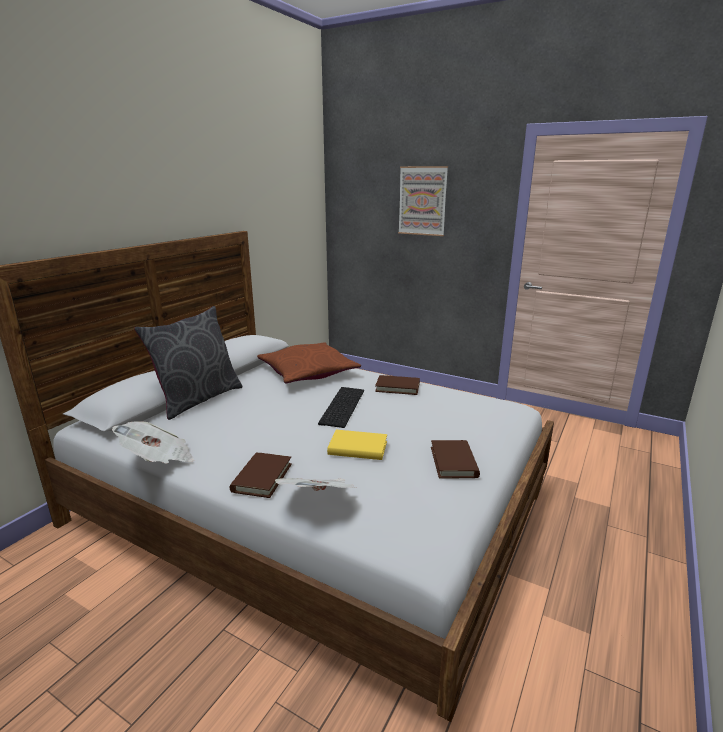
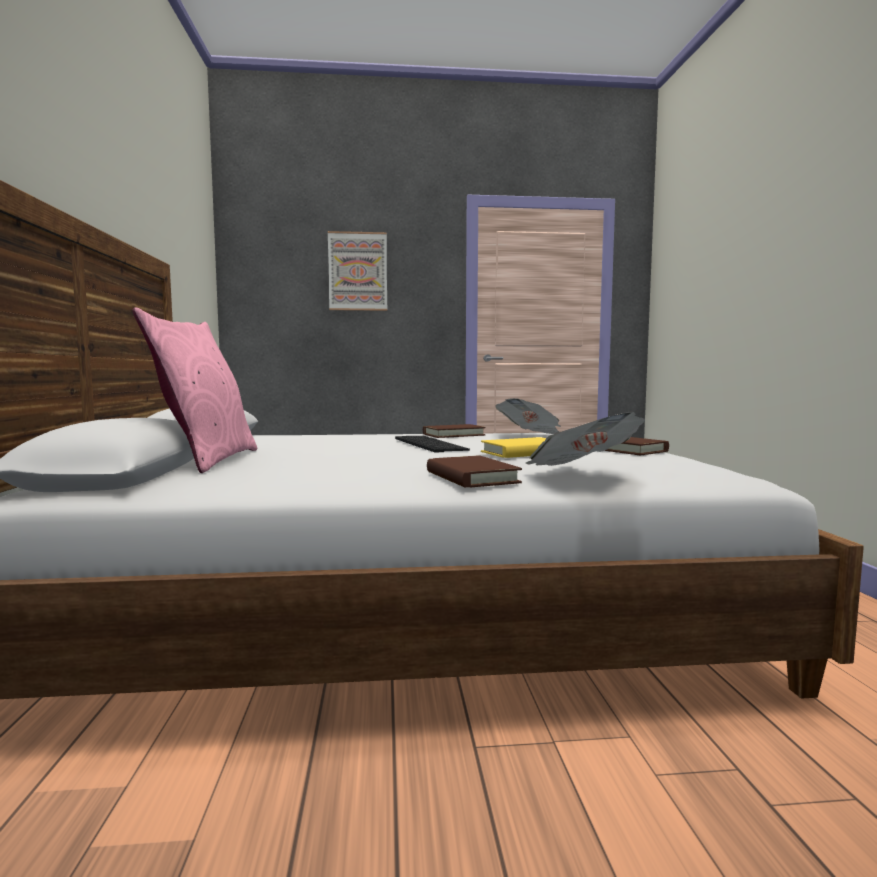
camera: 35 degrees left, 15 degrees down
newspaper [112,421,194,464] -> newspaper moved to [495,398,561,434]
grey pillow [134,306,242,420] -> pink pillow [133,308,257,473]
brown pillow [257,342,361,384] -> none

